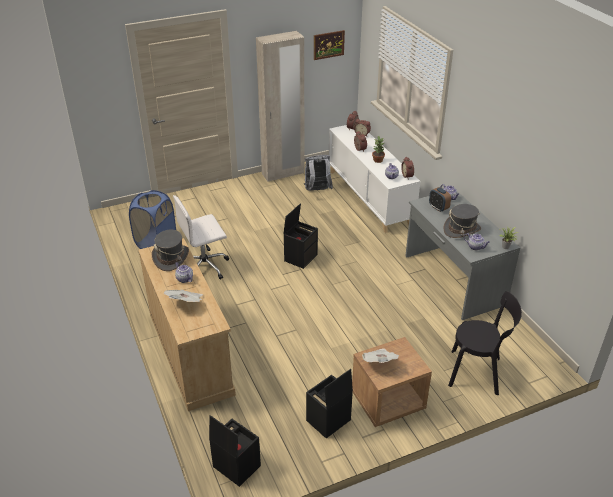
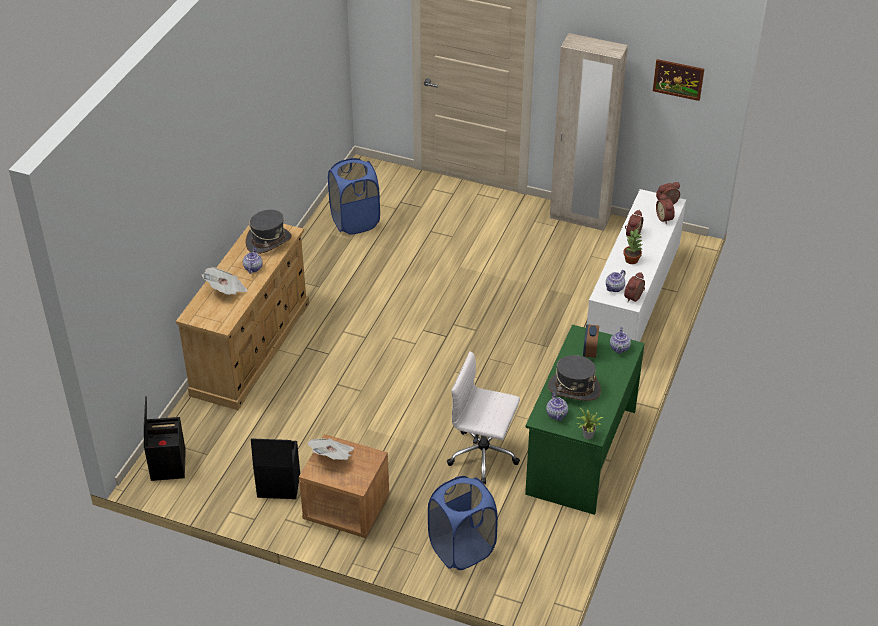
camera: 45 degrees right, 5 degrees up
white office chair [173,195,229,280] -> white office chair moved to [447,351,520,485]
black storage box [284,203,318,269] -> none
grey backpack [304,155,333,191] -> none
grey desk [405,191,520,320] -> green desk [525,325,645,515]
black chair [448,291,522,395] -> blue laundry basket [428,476,498,570]

